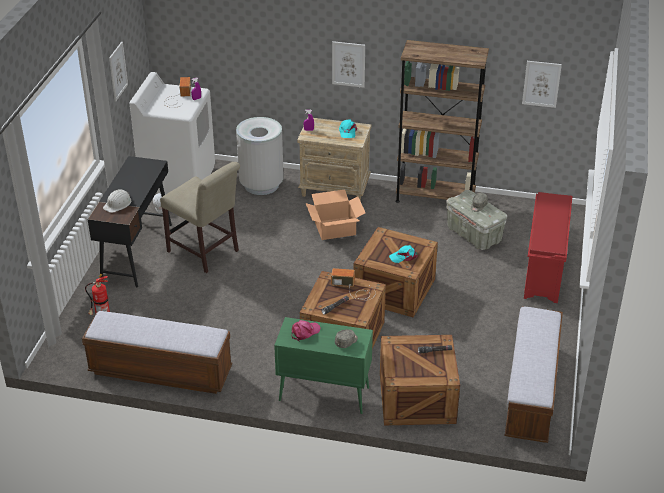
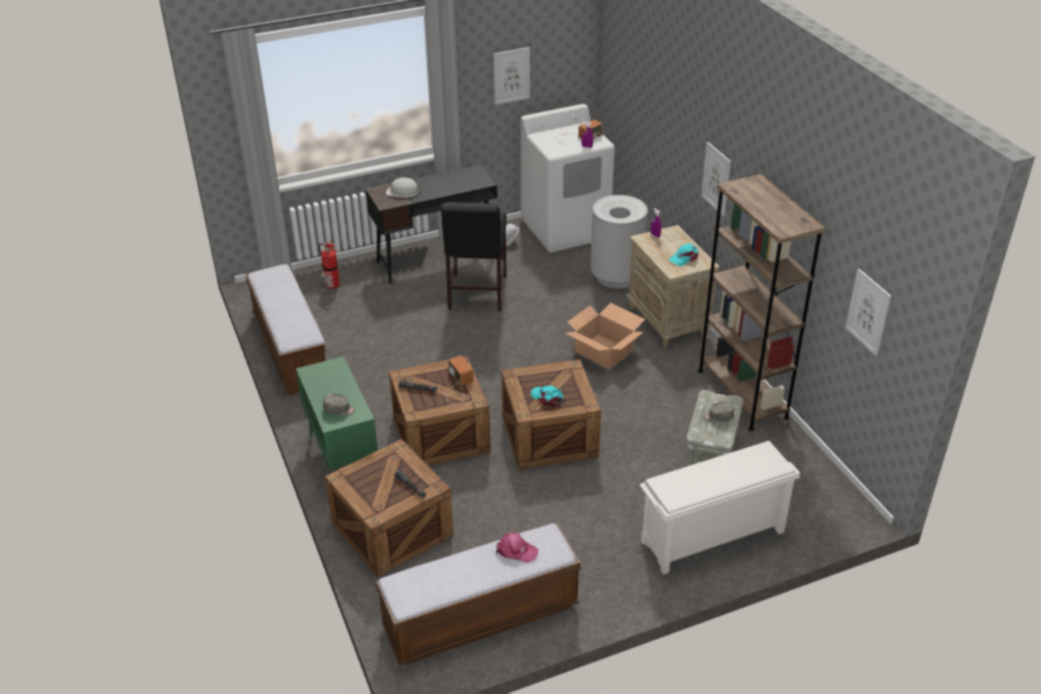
camera: 55 degrees right, 0 degrees up
beige chair [160,162,240,273] -> black chair [440,202,507,311]
pink cap [292,320,321,341] -> pink cap moved to [496,533,539,563]
red shoe rack [524,192,572,303] -> white shoe rack [640,441,800,575]

